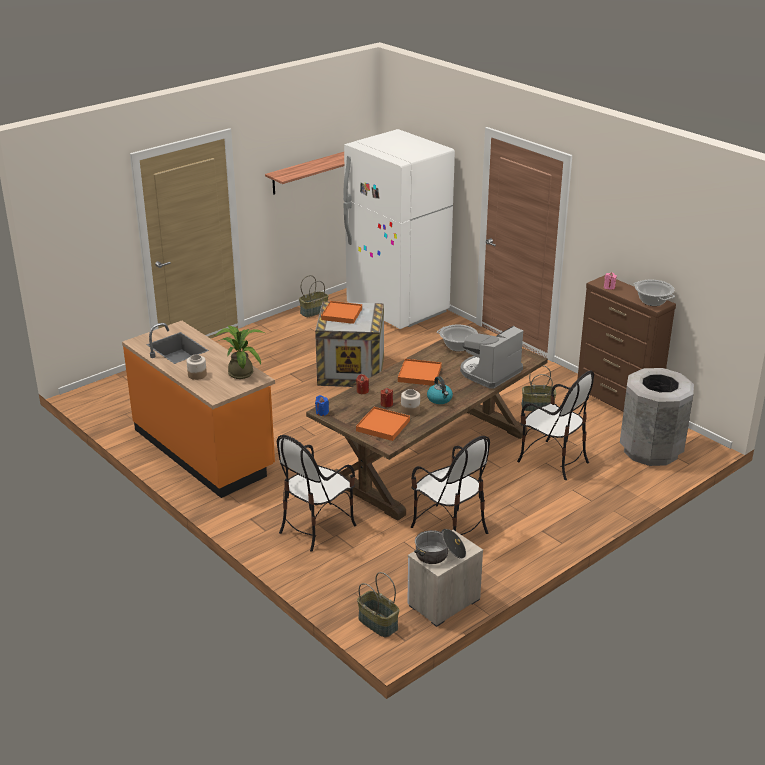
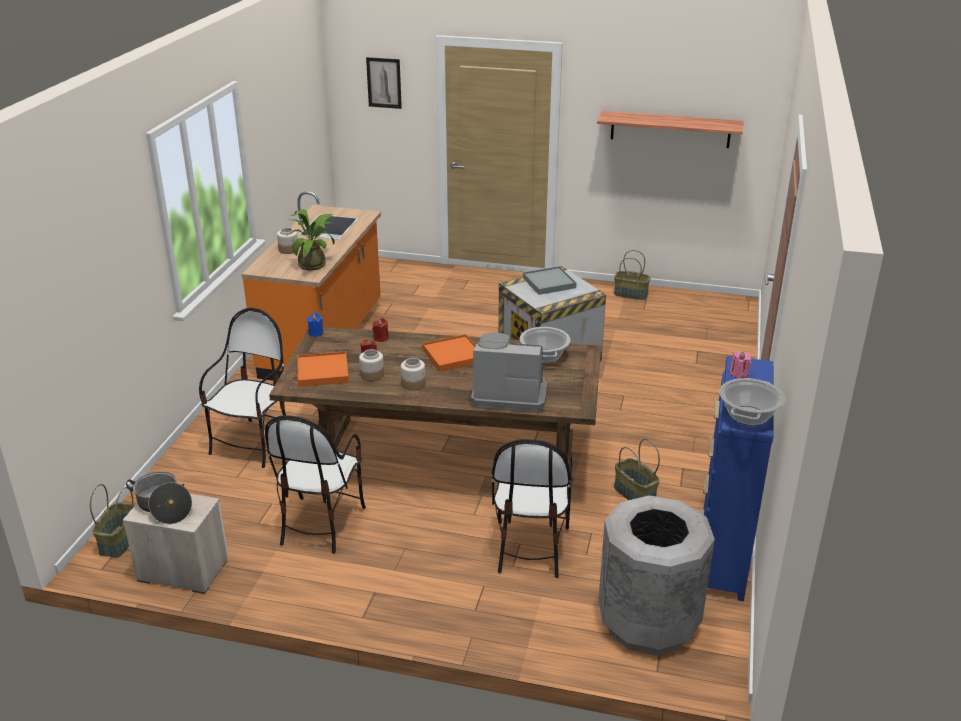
camera: 55 degrees right, 0 degrees up
chair [277,435,356,551] -> chair turned 105 degrees clockwise [199,308,286,468]
orange tray [321,301,362,324] -> grey tray [523,266,577,295]
white fridge [343,129,455,329] -> none
kettle [427,376,453,404] -> jar [401,358,426,390]
brown dresser [577,275,676,412] -> blue dresser [700,356,773,601]
none -> picture [366,57,402,109]

